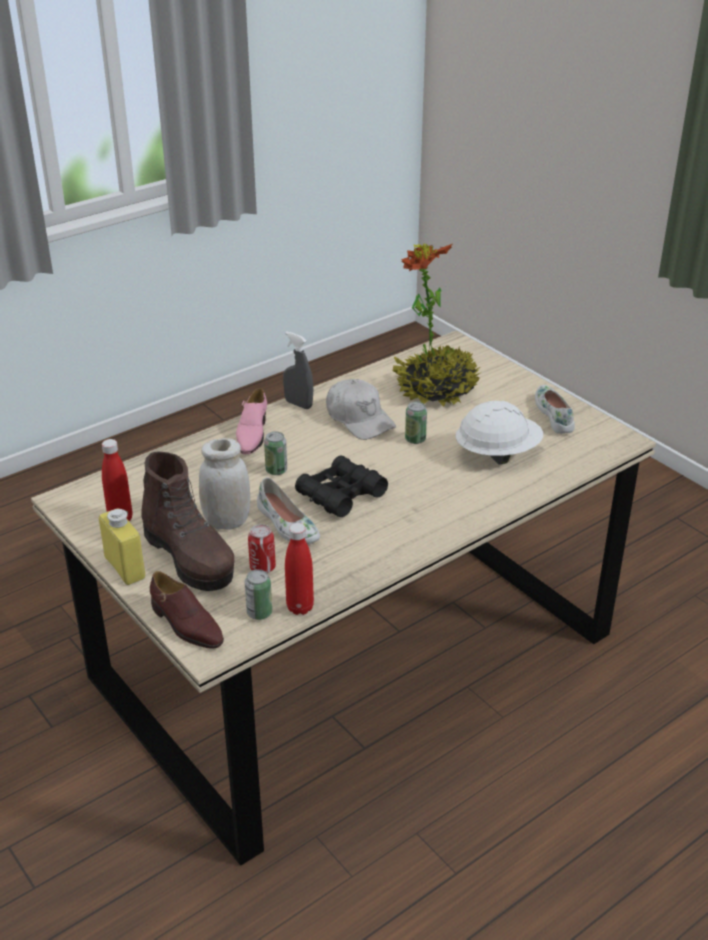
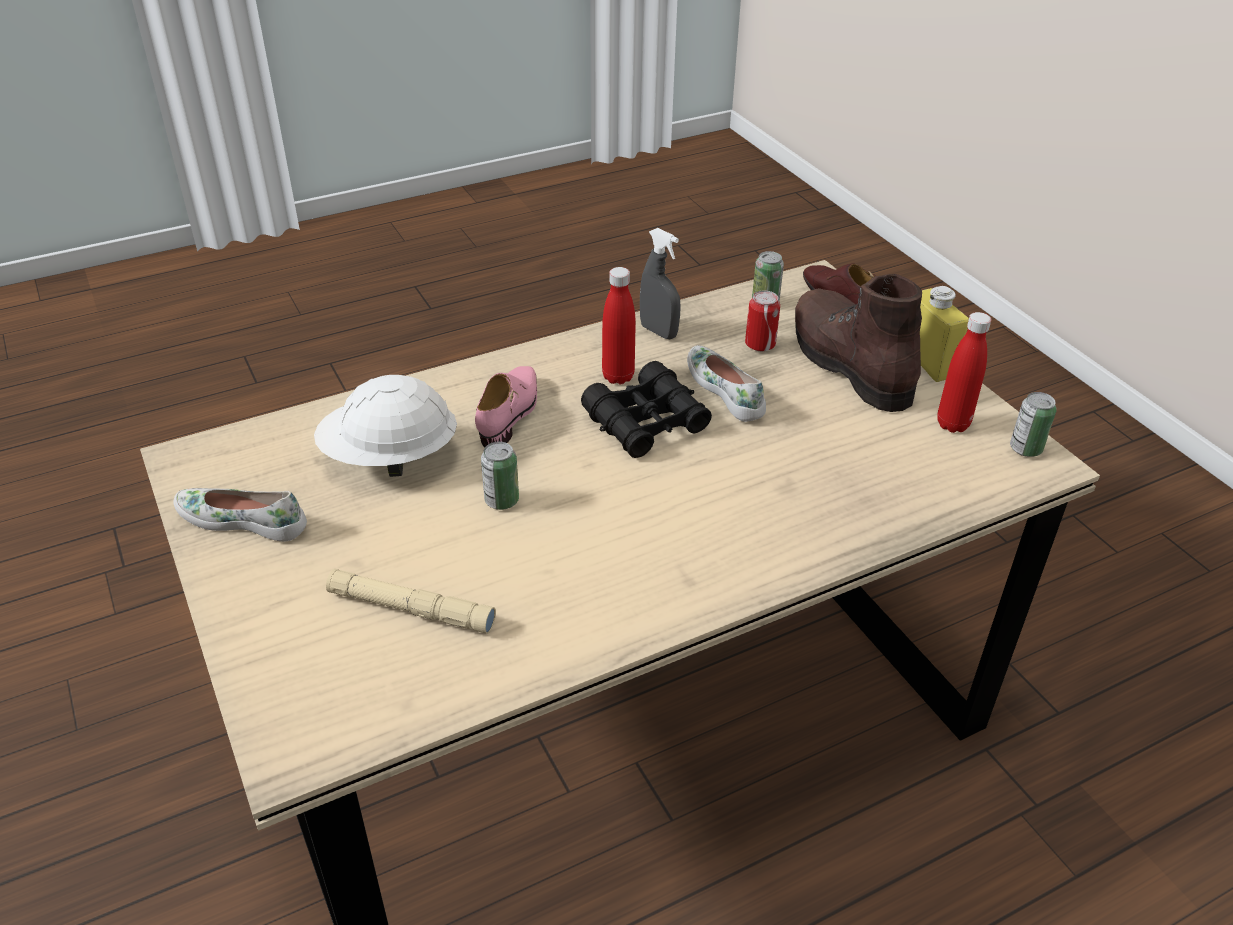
camera: 170 degrees left, 5 degrees up
white jar [199,438,250,530] -> none
pink shoe [236,388,267,454] -> pink shoe moved to [475,366,537,447]
can [264,431,287,475] -> can moved to [1010,392,1057,457]
grey spray bottle [283,331,314,409] -> grey spray bottle moved to [640,228,681,339]
red bottle [285,523,314,615] -> red bottle moved to [602,267,636,384]
white cap [326,379,396,440] -> none
potted plant [393,244,482,407] -> beige flashlight [326,569,496,634]
white shoe [535,385,575,434] -> white shoe turned 105 degrees clockwise [174,488,307,541]

